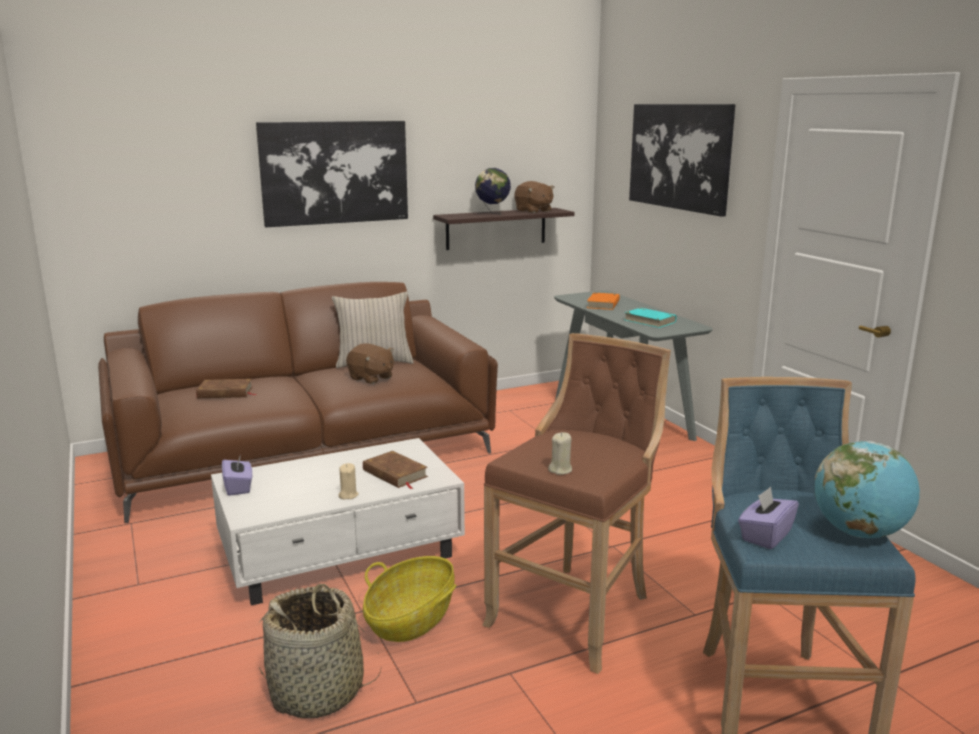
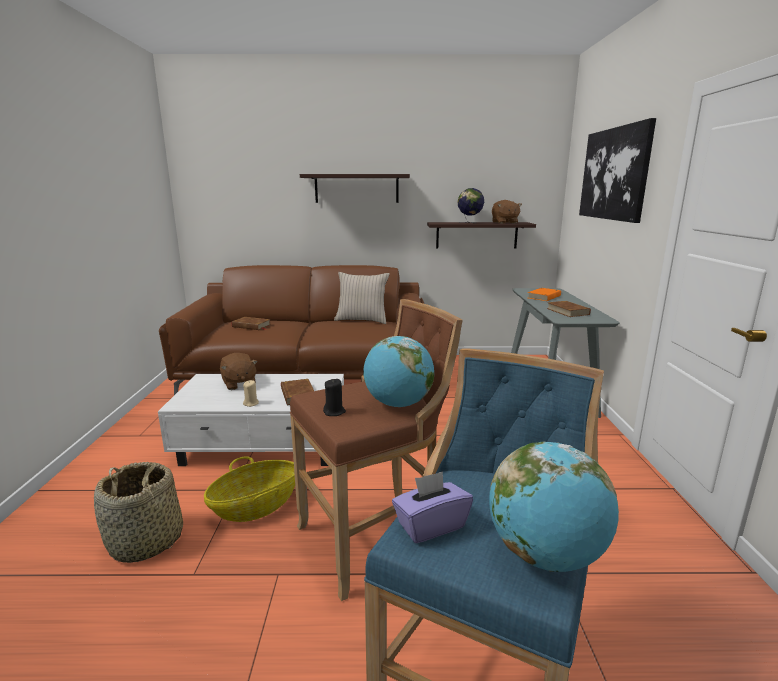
camera: 25 degrees right, 0 degrees up
purple tissue box [222,457,252,496] -> none
picture [256,121,408,227] -> shelf [300,174,410,203]
brown plush toy [346,344,394,384] -> brown plush toy moved to [220,353,258,390]
beige candle [548,432,572,475] -> black candle [323,379,346,416]
turquoise book [624,308,676,328] -> brown book [547,301,591,317]
none -> globe [363,336,434,407]

